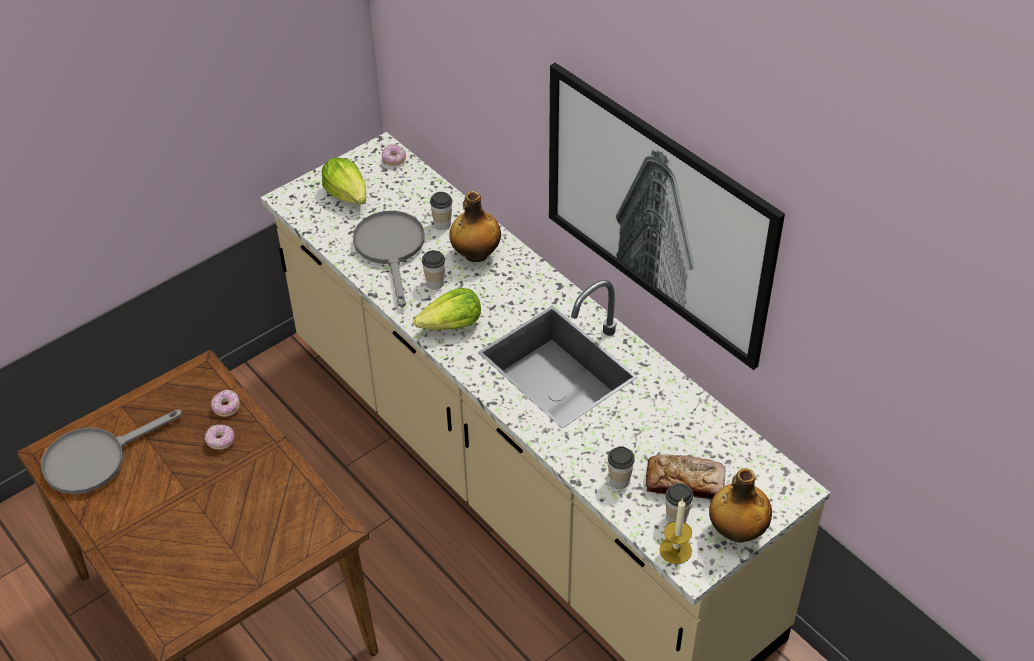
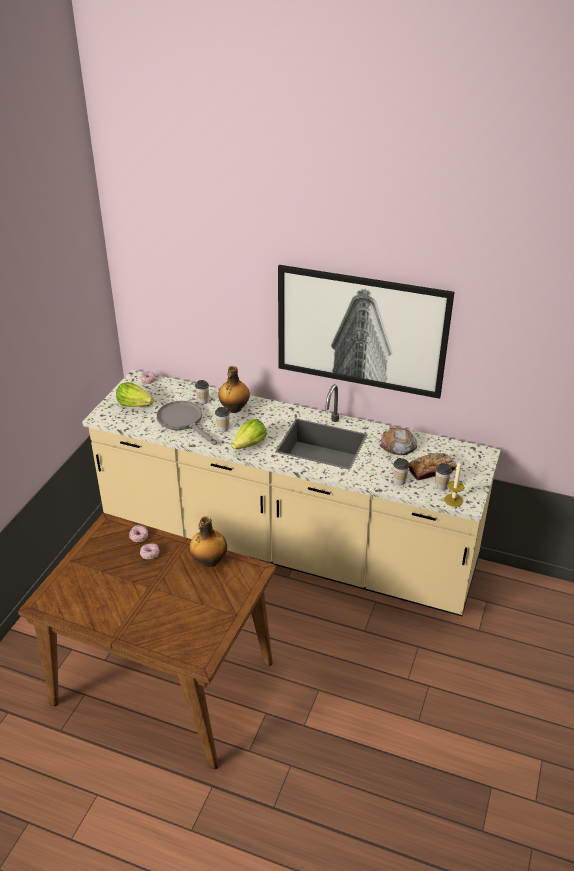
camera: 30 degrees left, 10 degrees down
grey frying pan [41,410,182,494] -> none
bottle [709,468,772,543] -> bottle moved to [189,516,227,567]
none -> bread [379,427,417,455]

